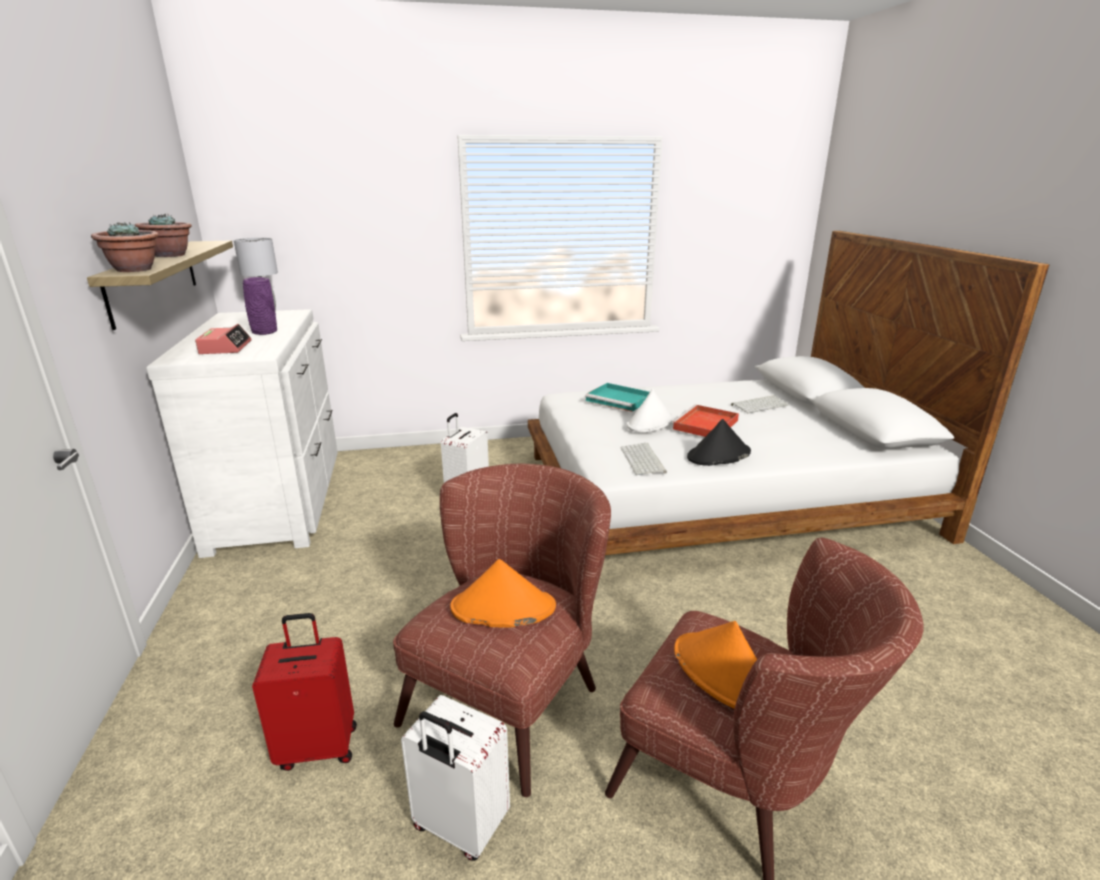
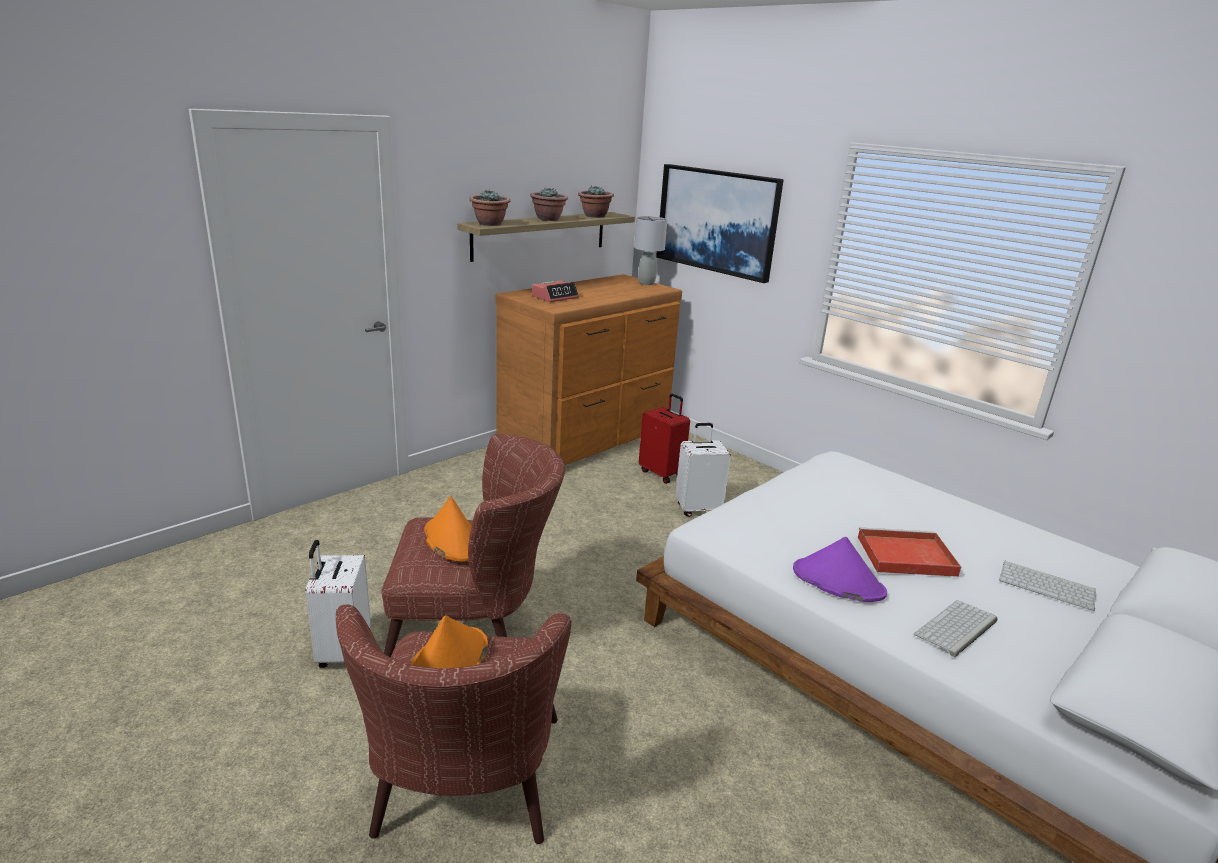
camera: 55 degrees right, 0 degrees up
white dresser [146,309,338,558] -> brown dresser [495,274,682,465]
purple vase [243,277,277,335] -> none
red suitcase [252,613,357,771] -> red suitcase moved to [639,394,690,484]
turquoise tray [585,383,650,412] -> none
keyboard [620,443,667,475] -> keyboard moved to [914,600,997,657]
white hat [627,389,673,432] -> none
black hat [687,419,751,466] -> purple hat [793,537,887,602]
none -> potted plant [578,186,614,218]
none -> picture [656,164,784,283]

